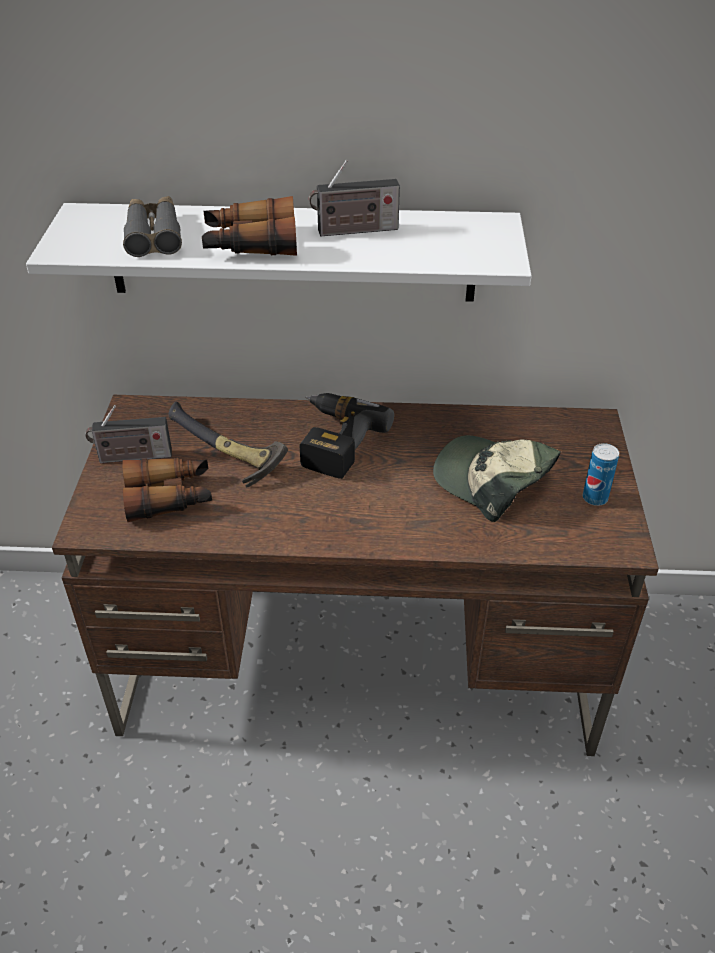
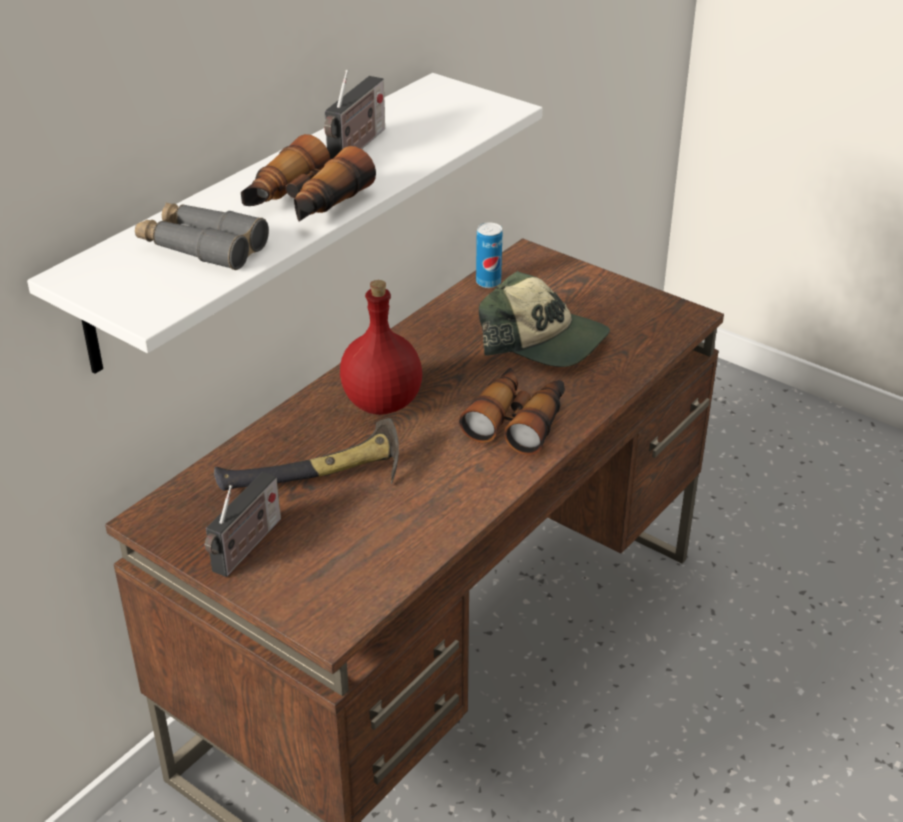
camera: 55 degrees left, 5 degrees down
binoculars [122,457,212,522] -> binoculars moved to [459,368,565,455]
power drill [300,393,394,479] -> red bottle [340,280,422,415]
cap [433,435,561,522] -> cap turned 135 degrees counterclockwise [479,271,610,367]
can [583,443,619,506] -> can moved to [476,222,502,288]

